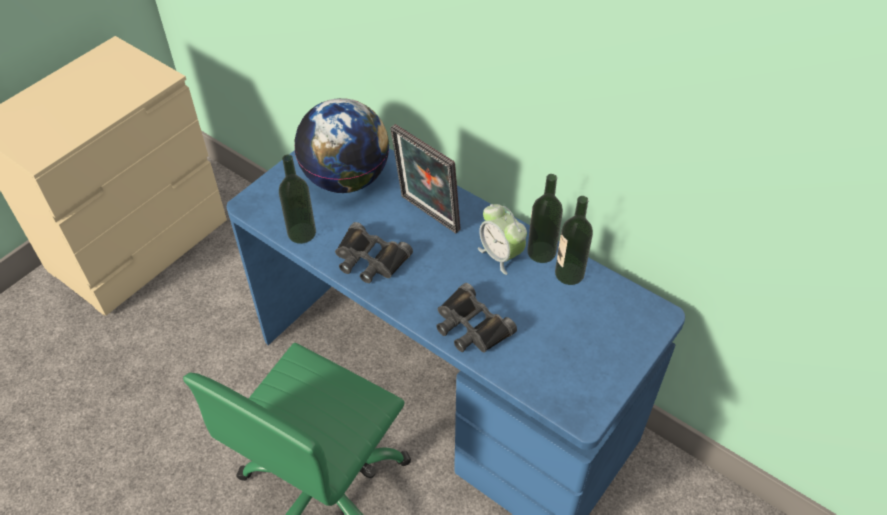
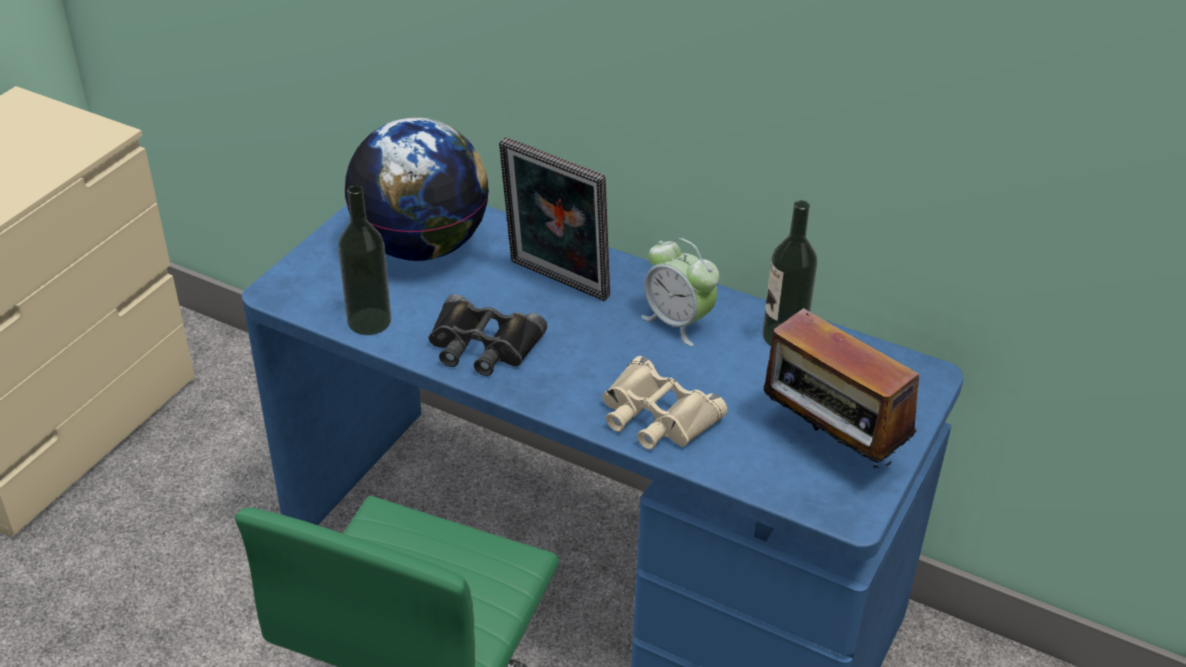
camera: 10 degrees left, 10 degrees down
black binoculars [436,283,517,353] -> beige binoculars [602,356,727,450]
bottle [527,174,563,263] -> none
none -> radio [764,307,919,472]

